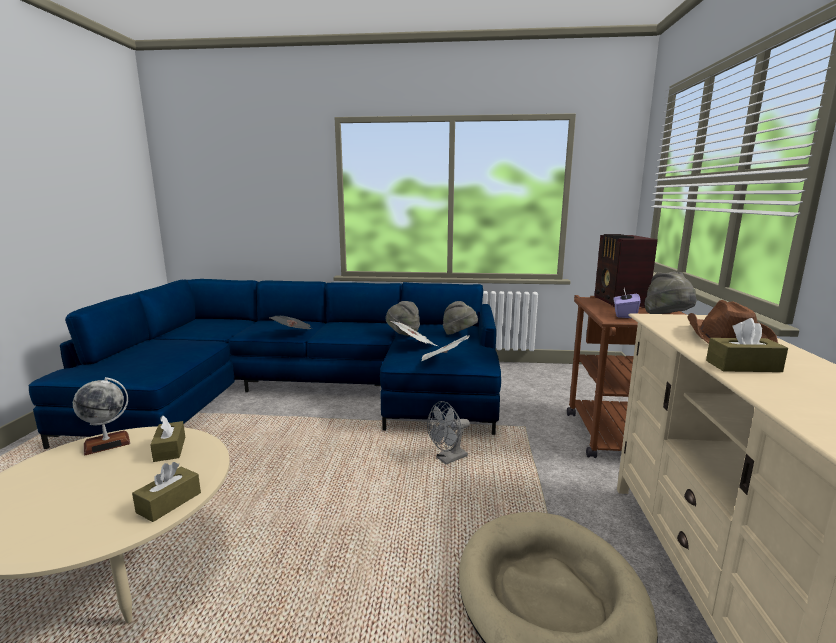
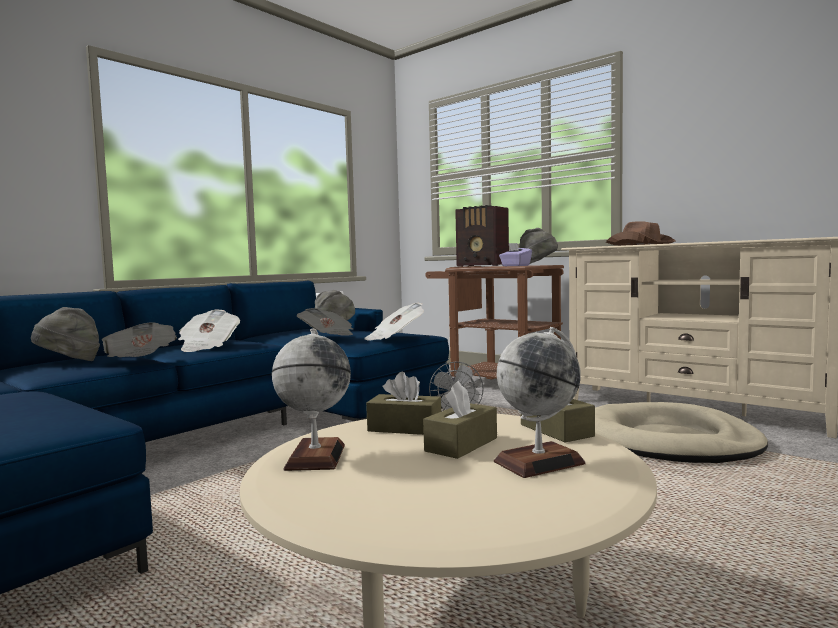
camera: 55 degrees left, 10 degrees down
grey hat [385,301,420,336] -> grey hat moved to [31,307,100,361]
brown tissue box [706,318,788,372] -> brown tissue box moved to [423,381,497,459]
none -> newspaper [178,310,240,352]
none -> globe [494,327,586,478]

